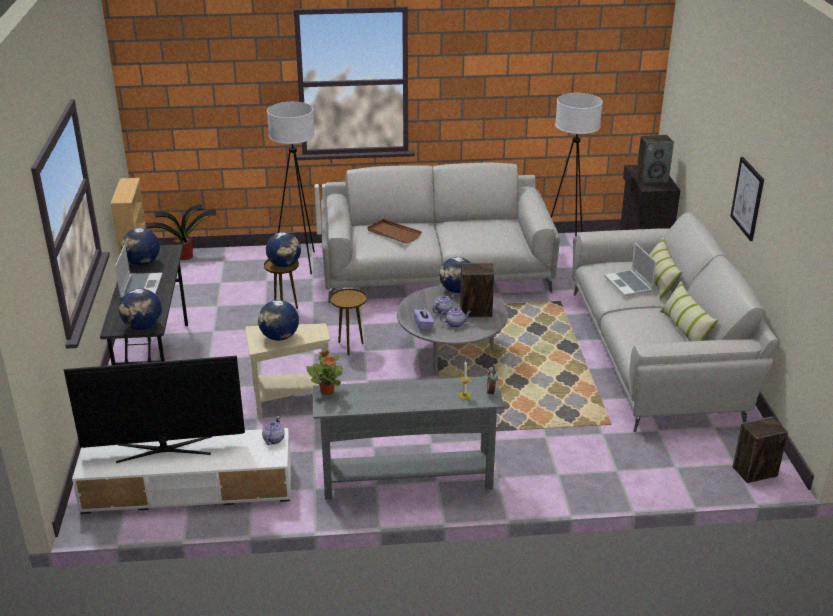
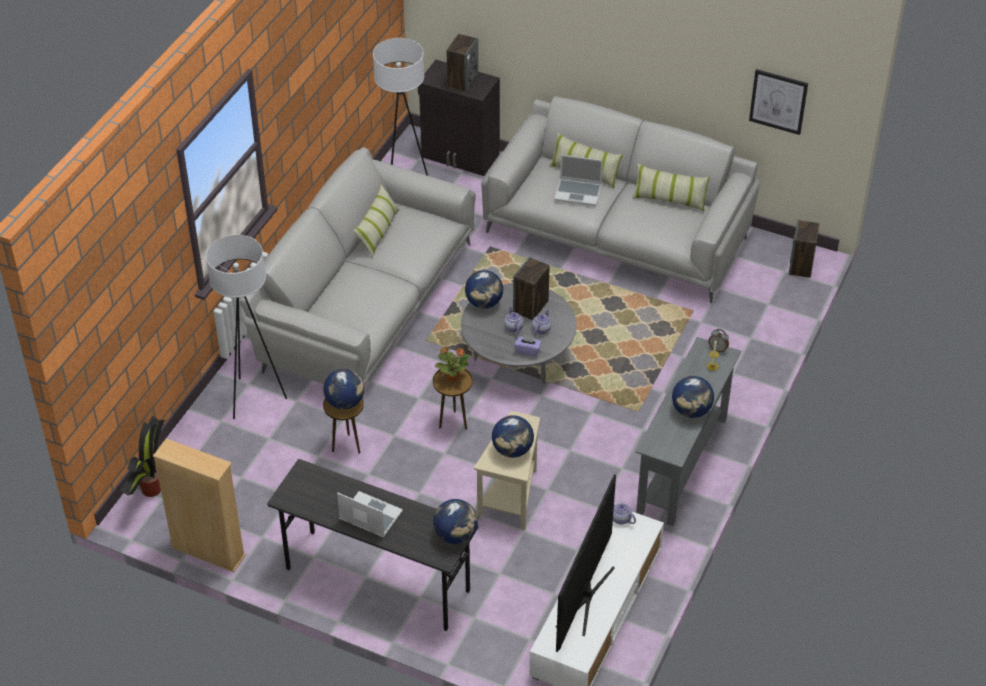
camera: 60 degrees left, 15 degrees up
globe [121,228,160,266] -> globe moved to [672,376,714,418]
potted plant [306,351,343,395] -> potted plant moved to [435,347,470,381]
brown tray [367,219,422,243] -> none
picture [730,157,764,241] -> picture moved to [749,69,808,135]
none -> pillow [353,184,399,258]

